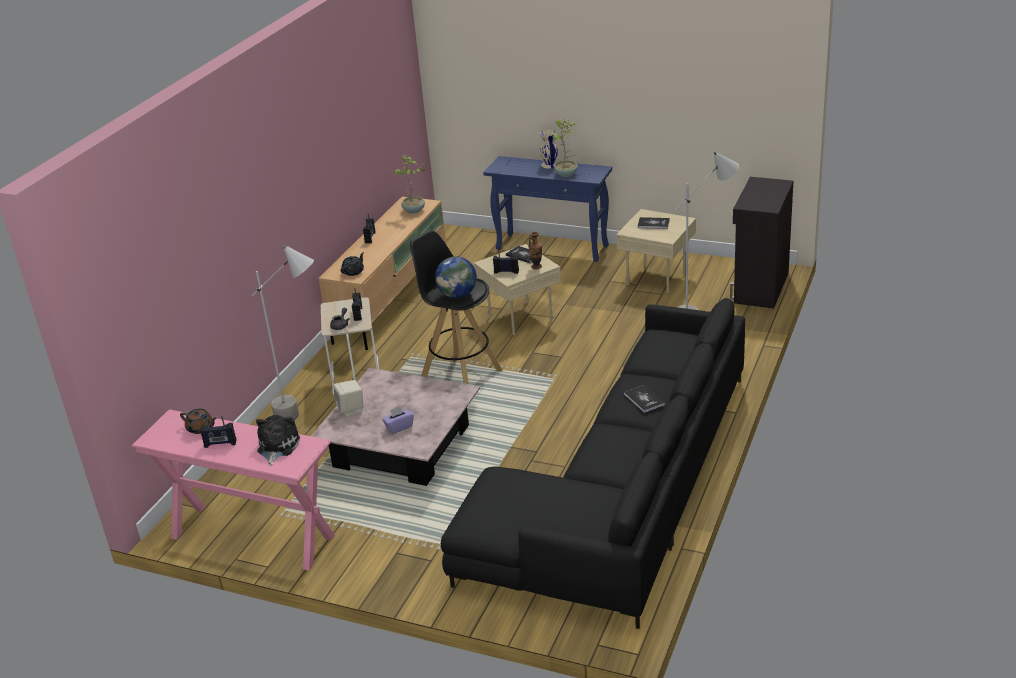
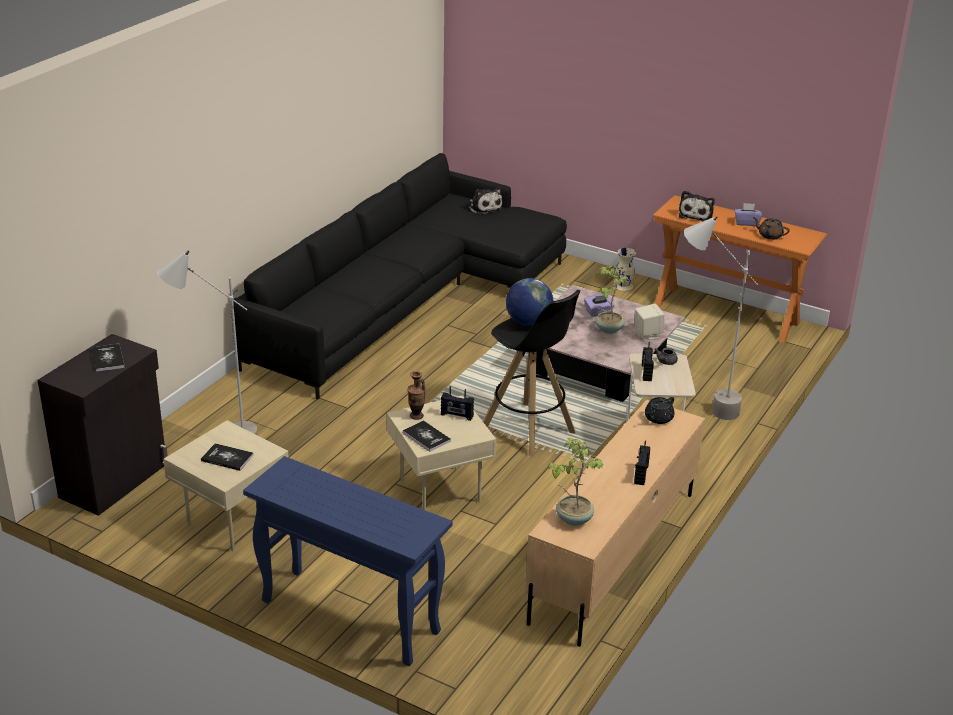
camera: 175 degrees left, 0 degrees up
pink console table [131,409,335,570] -> orange console table [652,196,827,343]
radio [200,416,237,448] -> purple tissue box [734,203,762,226]
beige vase [540,130,558,168] -> beige vase moved to [614,248,636,291]
potted plant [552,119,578,177] -> potted plant moved to [595,265,630,334]
book [624,385,665,413] -> book moved to [92,344,125,372]
none -> plush toy [468,187,503,215]

